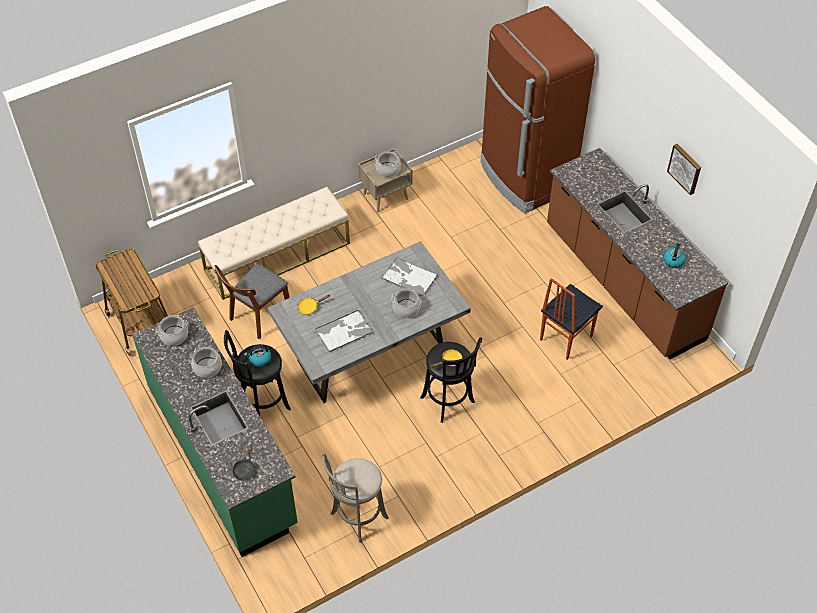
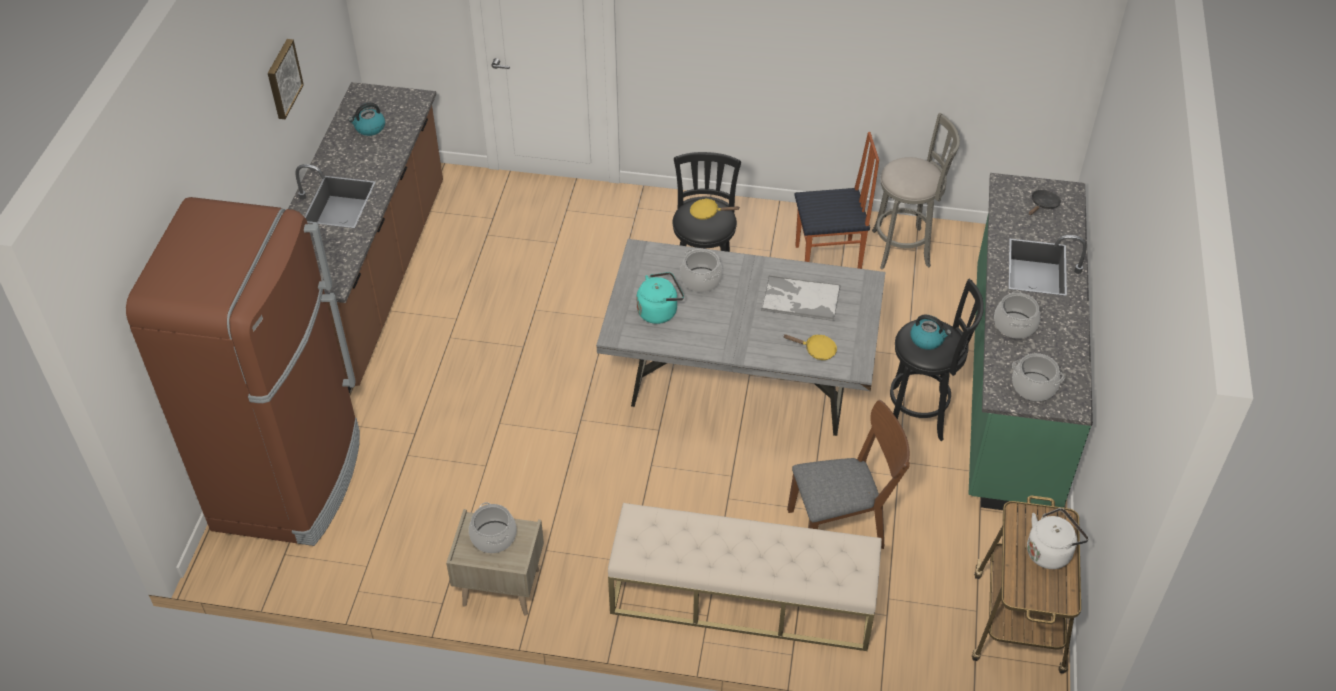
camera: 140 degrees left, 5 degrees down
tray [381,257,438,297] -> turquoise kettle [637,272,684,324]
chair [540,278,603,360] -> chair moved to [794,132,879,269]
none -> white kettle [1027,508,1089,569]

